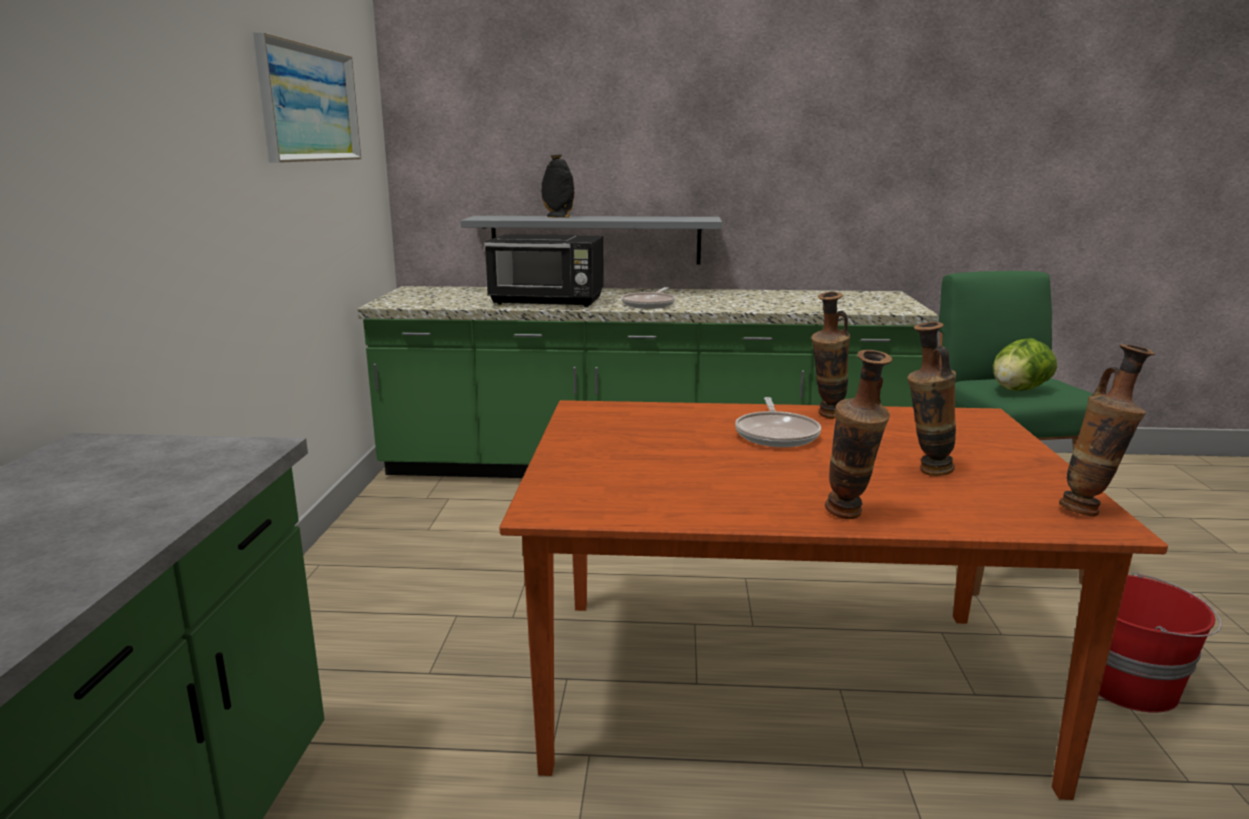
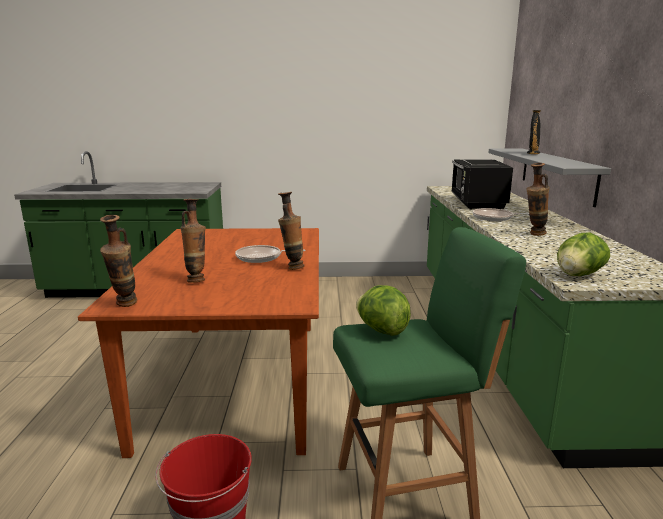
camera: 85 degrees right, 0 degrees up
picture [253,32,361,163] -> none
vase [825,350,892,519] -> vase moved to [526,163,550,236]
none -> lettuce [557,232,610,276]

